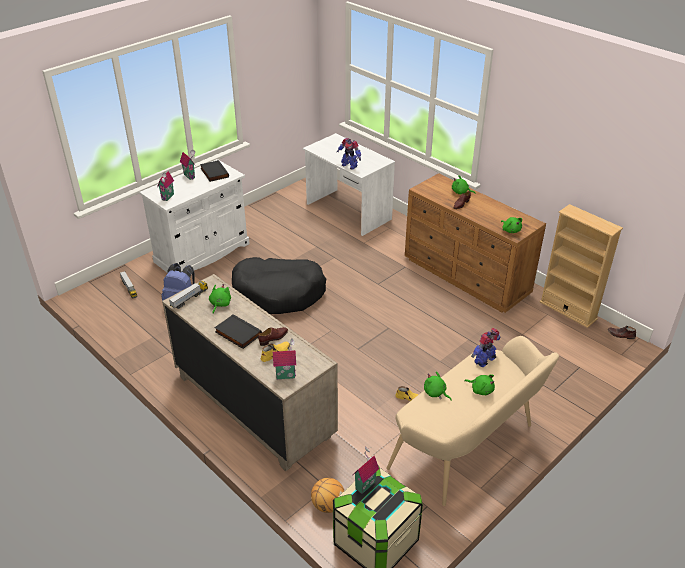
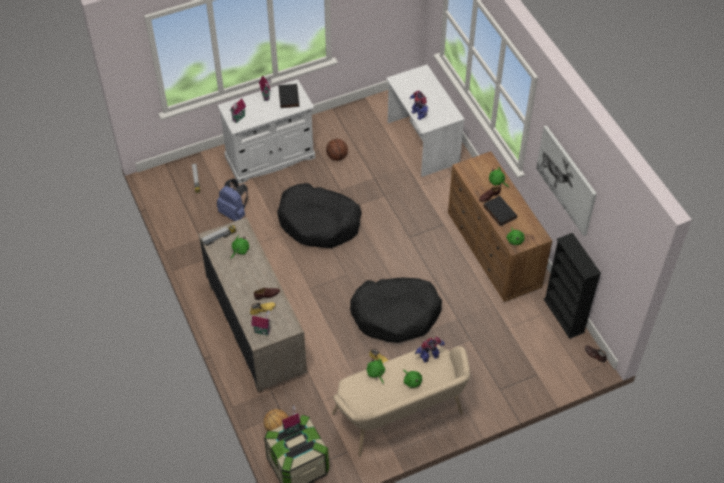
camera: 20 degrees right, 15 degrees up
black book [214,314,262,349] -> black book moved to [483,195,517,226]
beige bookcase [540,204,623,328] -> black bookcase [544,233,601,339]
none -> basketball [326,139,348,161]
none -> black dog bed [350,278,442,343]
none -> picture [536,125,597,236]

